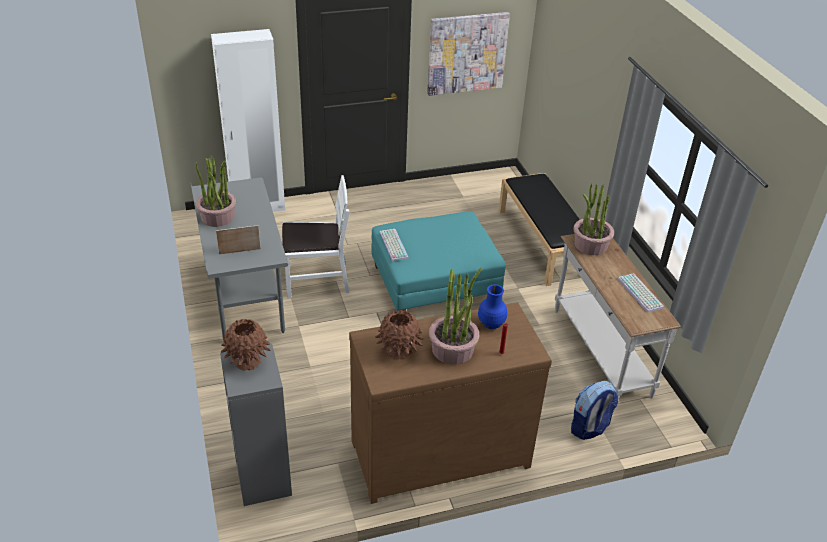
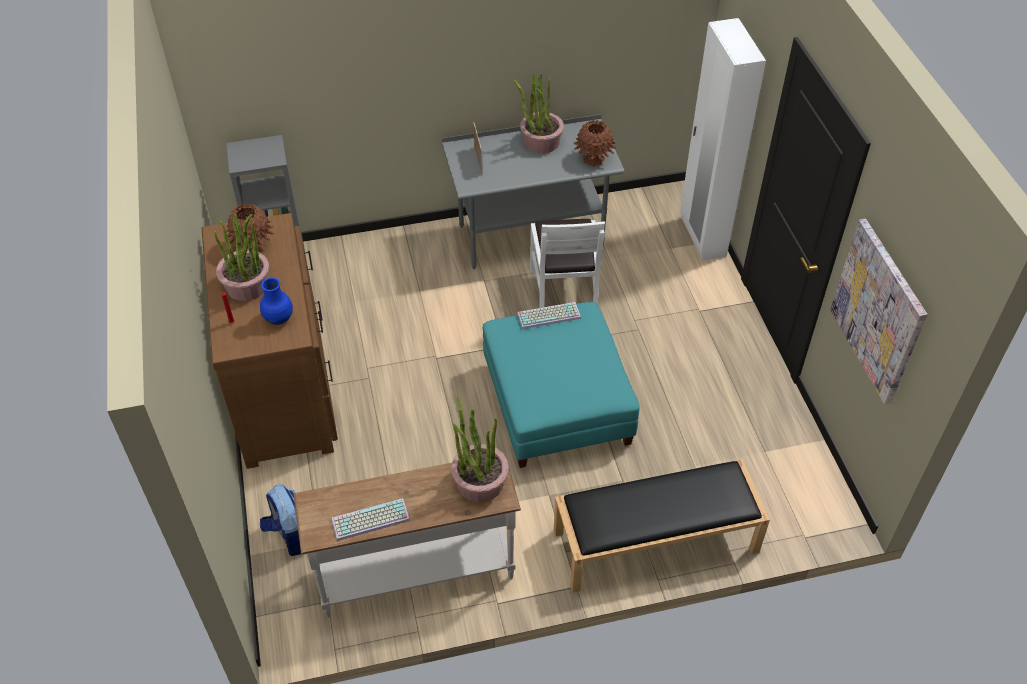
camera: 95 degrees right, 10 degrees up
brown vase [221,319,271,371] -> brown vase moved to [574,120,616,167]

